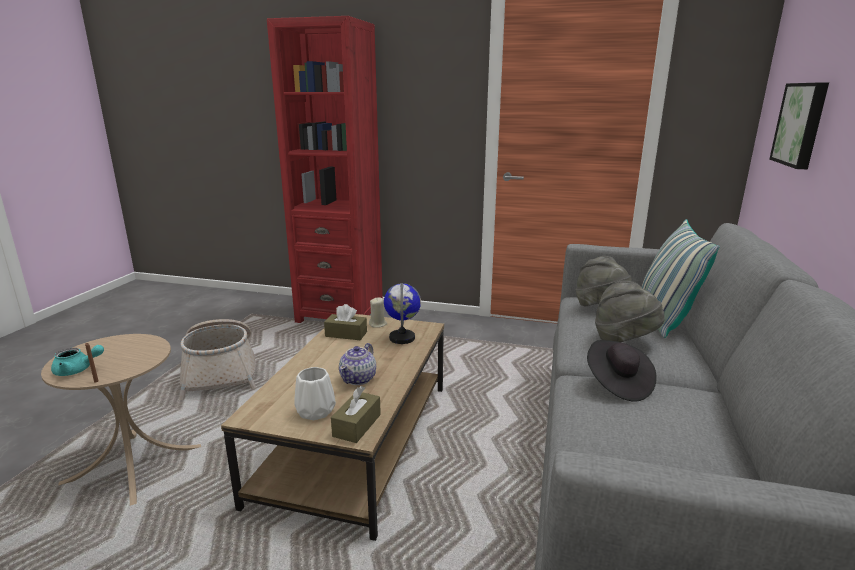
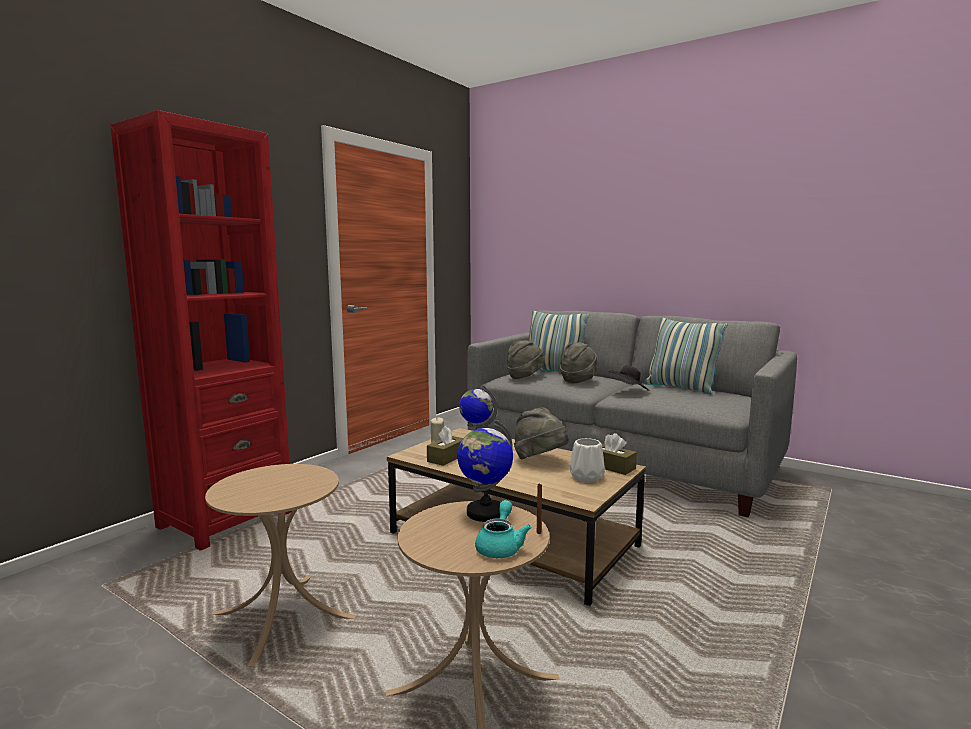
camera: 70 degrees left, 10 degrees down
basket [179,319,256,400] -> beige side table [205,464,356,666]
teapot [339,343,376,385] -> grey hat [514,407,569,459]
picture [769,83,829,169] -> none
none -> globe [457,420,513,522]
none -> pillow [644,317,728,394]

